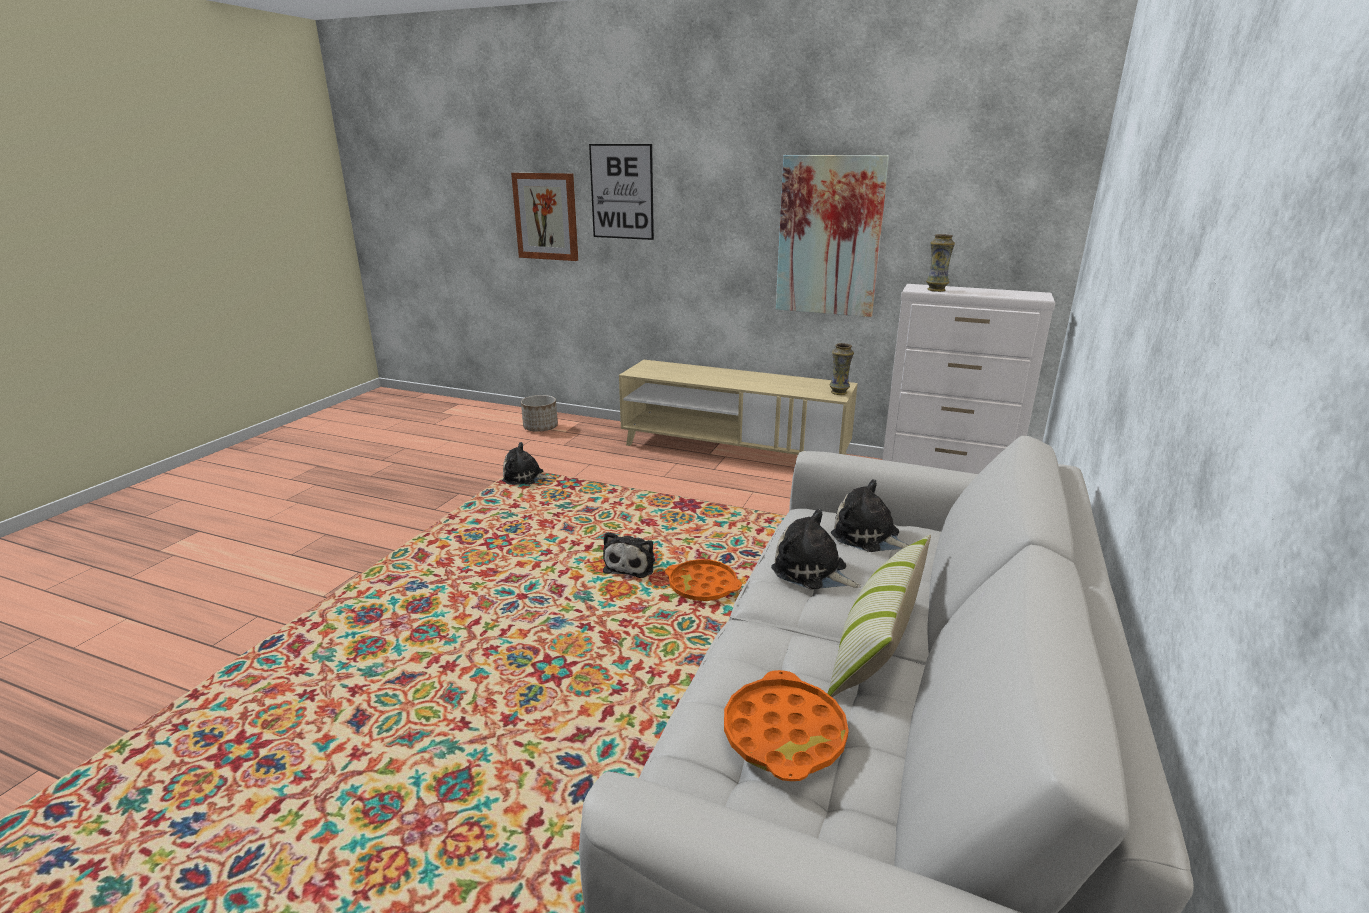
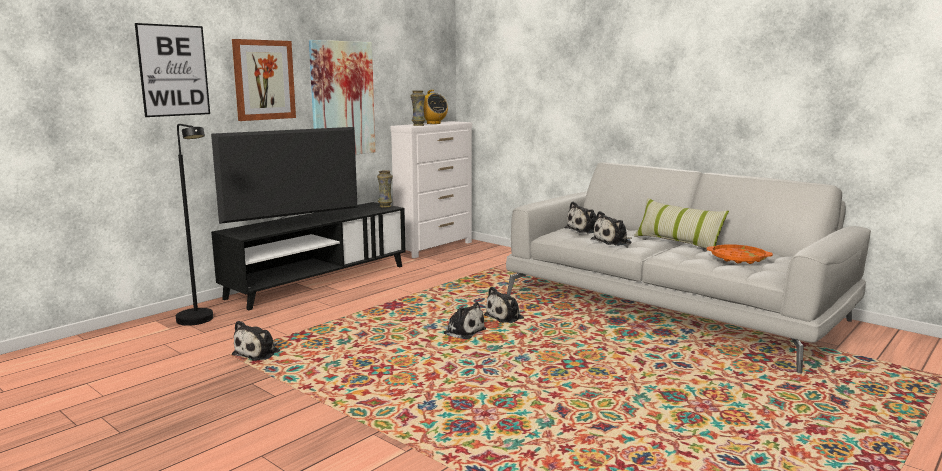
camera: 70 degrees left, 10 degrees down
picture [511,173,578,261] -> picture moved to [232,39,296,121]
planter [521,395,558,432] -> none
beige tv stand [619,360,858,455] -> black tv stand [211,202,405,310]
orange tray [665,559,742,601] -> plush toy [484,287,524,323]
none -> black floor lamp [176,124,213,326]
none -> television [211,127,357,231]
none -> radio [424,90,448,124]

